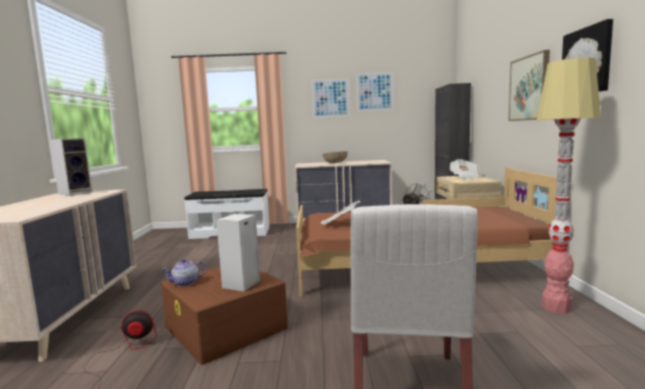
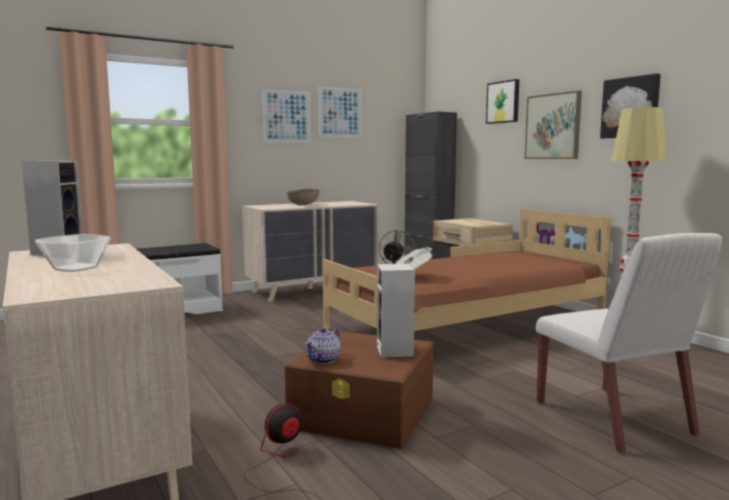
camera: 30 degrees left, 0 degrees up
newspaper [450,159,480,180] -> none
none -> bowl [35,234,111,272]
none -> picture [486,79,519,124]

